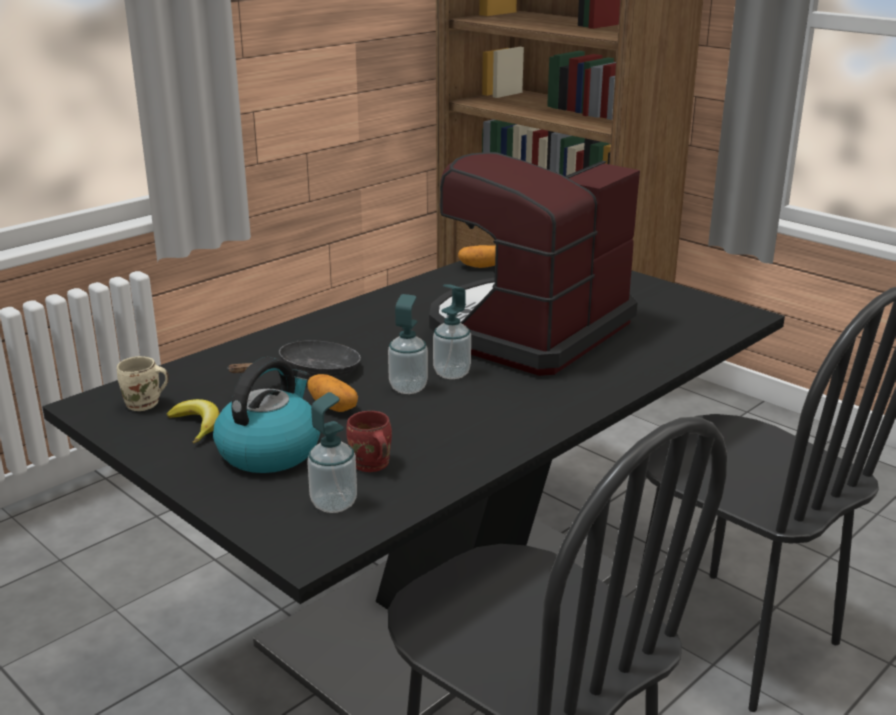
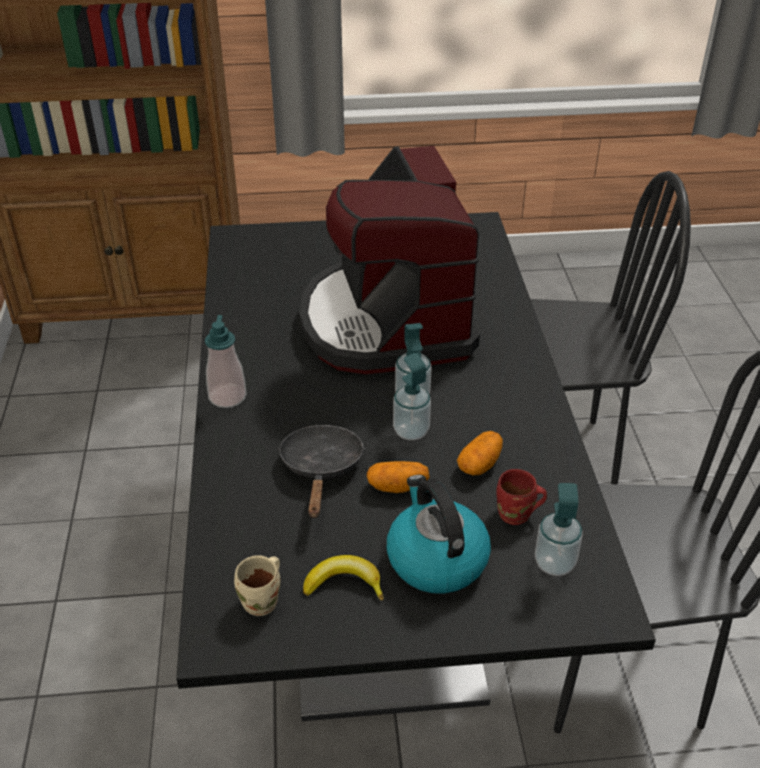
camera: 50 degrees left, 15 degrees up
potato [458,245,496,268] -> potato moved to [457,431,503,475]
none -> soap dispenser [205,315,247,408]

